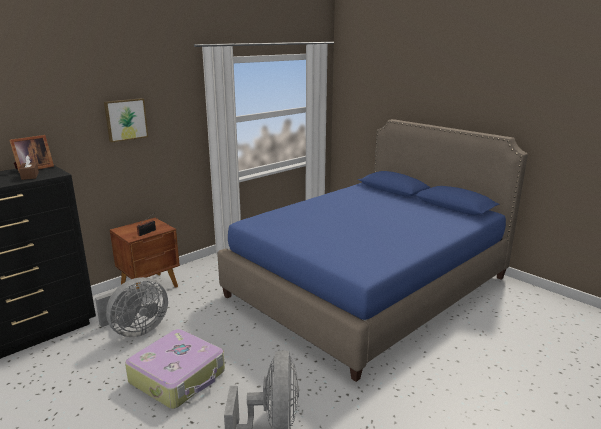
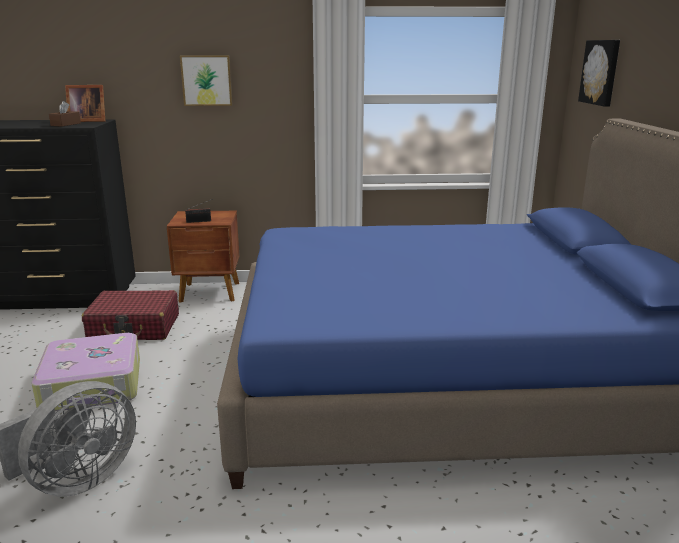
camera: 40 degrees right, 0 degrees up
grey fan [95,277,168,337] -> red suitcase [82,290,179,340]
none -> picture [578,40,620,107]

